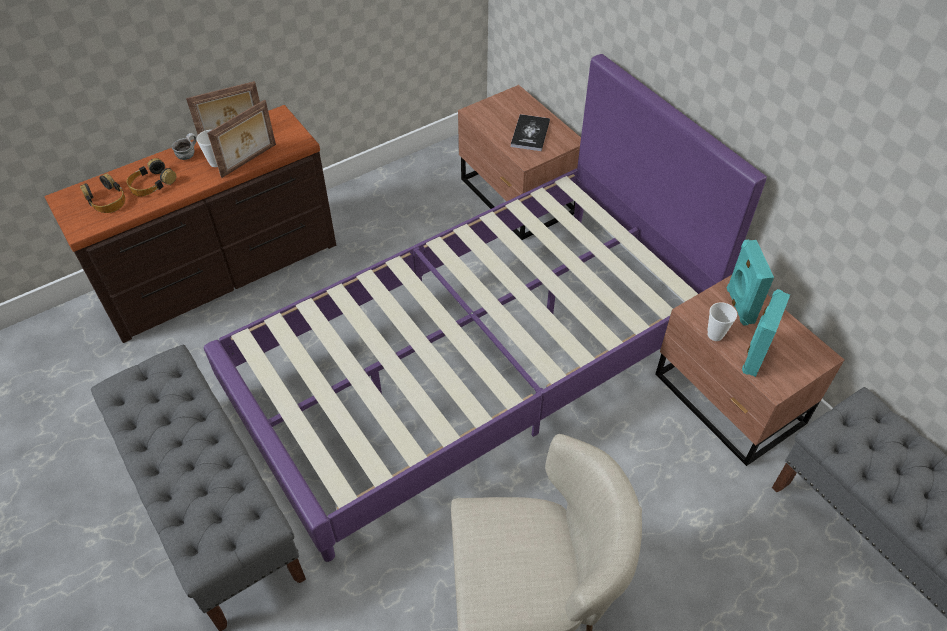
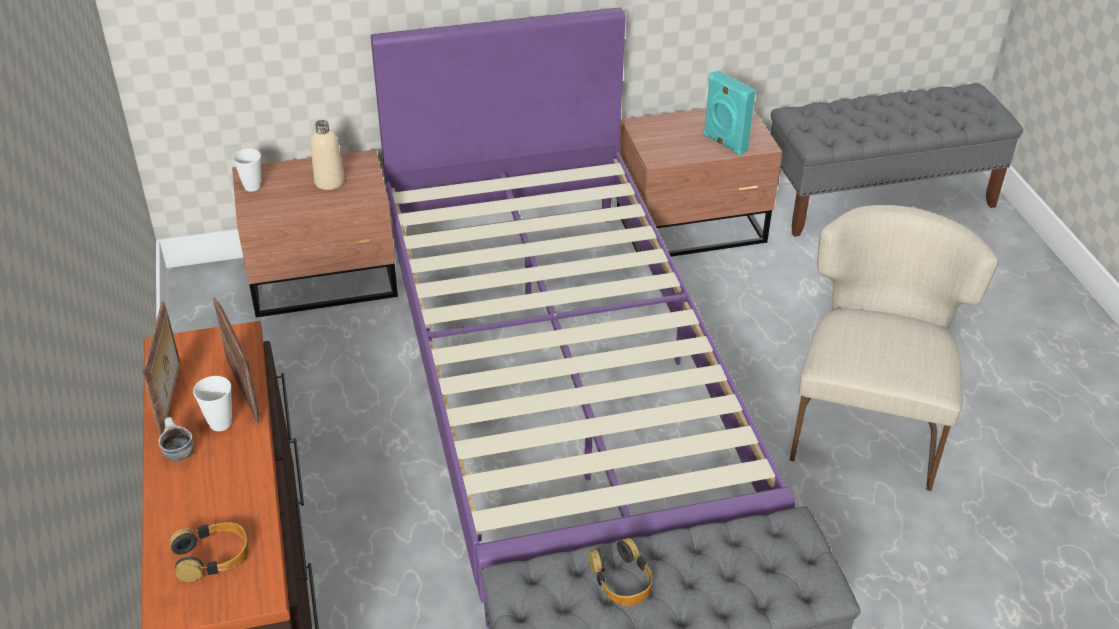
camera: 70 degrees left, 10 degrees down
headphones [127,158,176,197] -> headphones moved to [589,538,652,606]
book [511,114,550,151] -> beige bottle [310,120,344,190]
cup [707,302,737,341] -> cup moved to [233,149,261,192]
turquoise speaker [727,240,774,326] -> none

